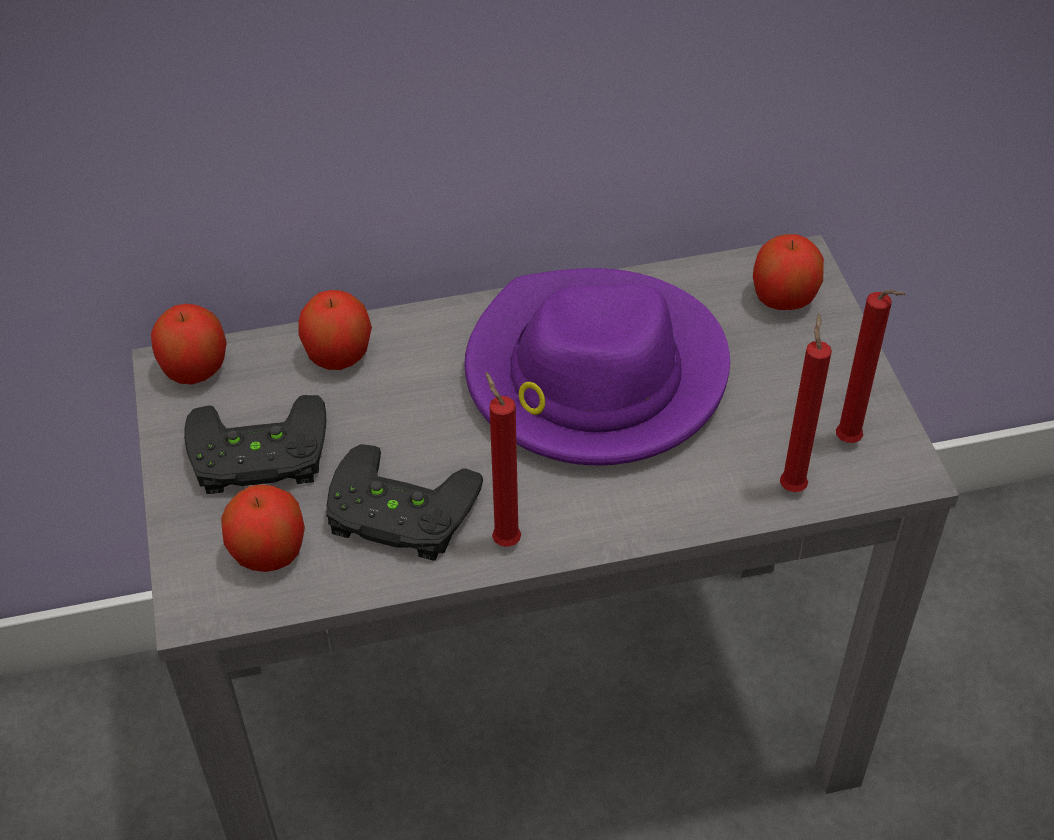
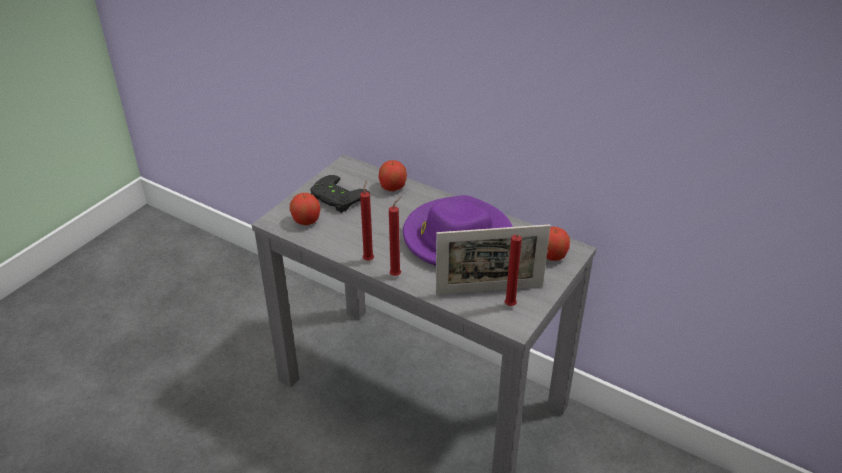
camera: 45 degrees right, 10 degrees down
apple [151,304,227,384] -> none
black game controller [326,444,483,561] -> none
red candle [780,313,832,492] -> red candle moved to [389,197,401,276]
none -> picture frame [436,224,551,295]

